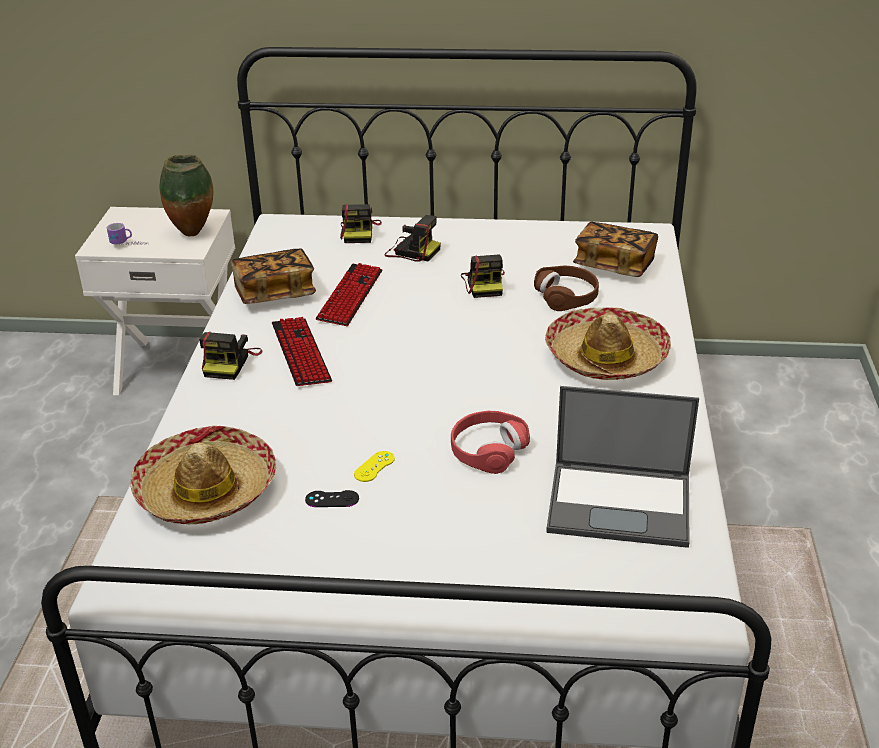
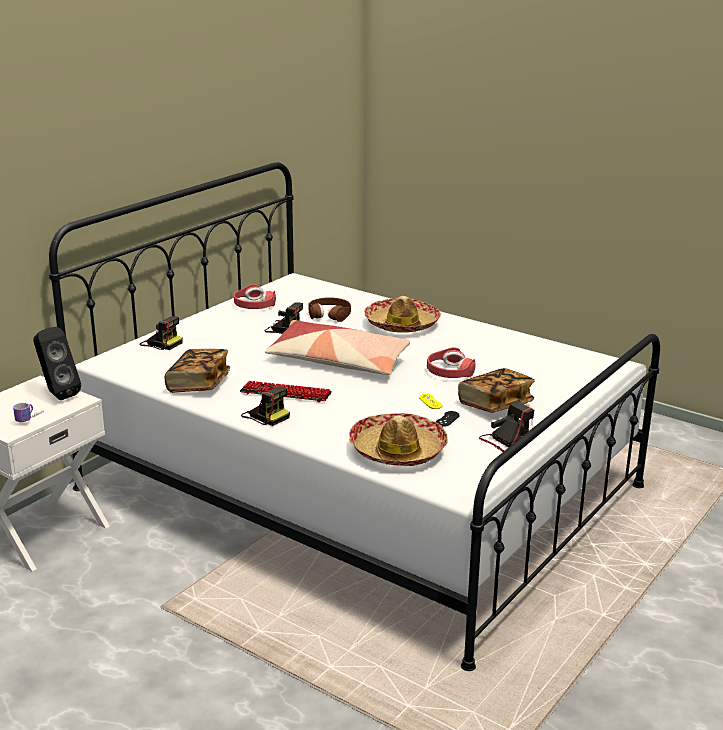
camera: 60 degrees left, 10 degrees down
vase [160,154,213,237] -> black speaker [33,326,81,400]
keyboard [316,263,382,326] -> none
camera [385,215,441,262] -> camera moved to [479,401,534,452]
laptop [546,386,699,548] -> none
book [573,222,658,277] -> book moved to [458,368,535,413]
none -> red headphones [234,284,276,309]
none -> pillow [265,320,410,375]

